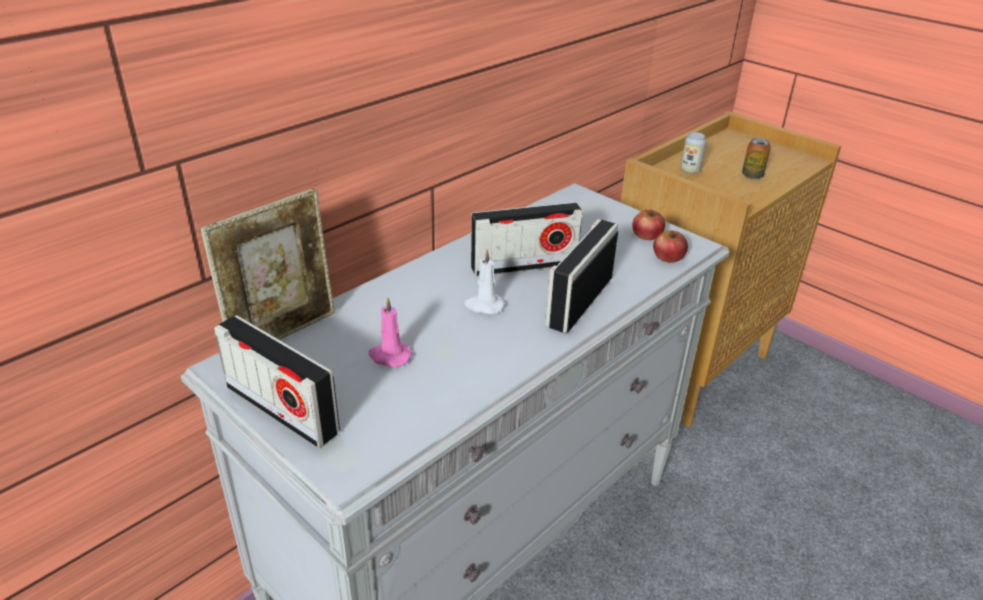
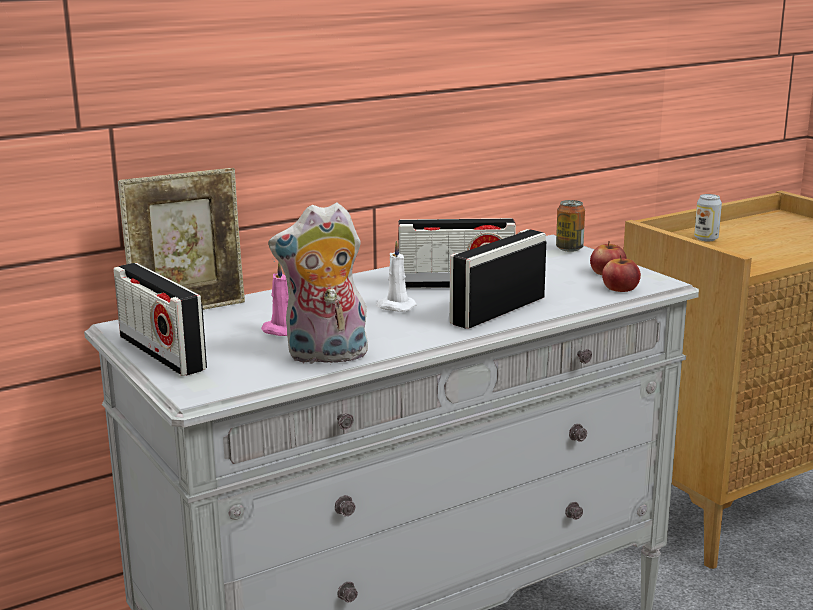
camera: 15 degrees right, 15 degrees down
can [742,138,771,179] -> can moved to [556,200,585,252]
none -> plush toy [268,203,369,364]

